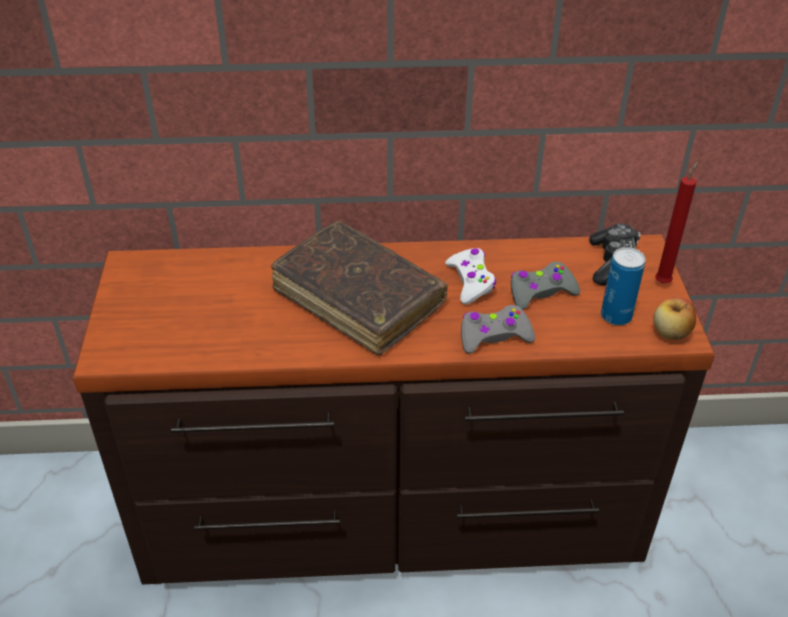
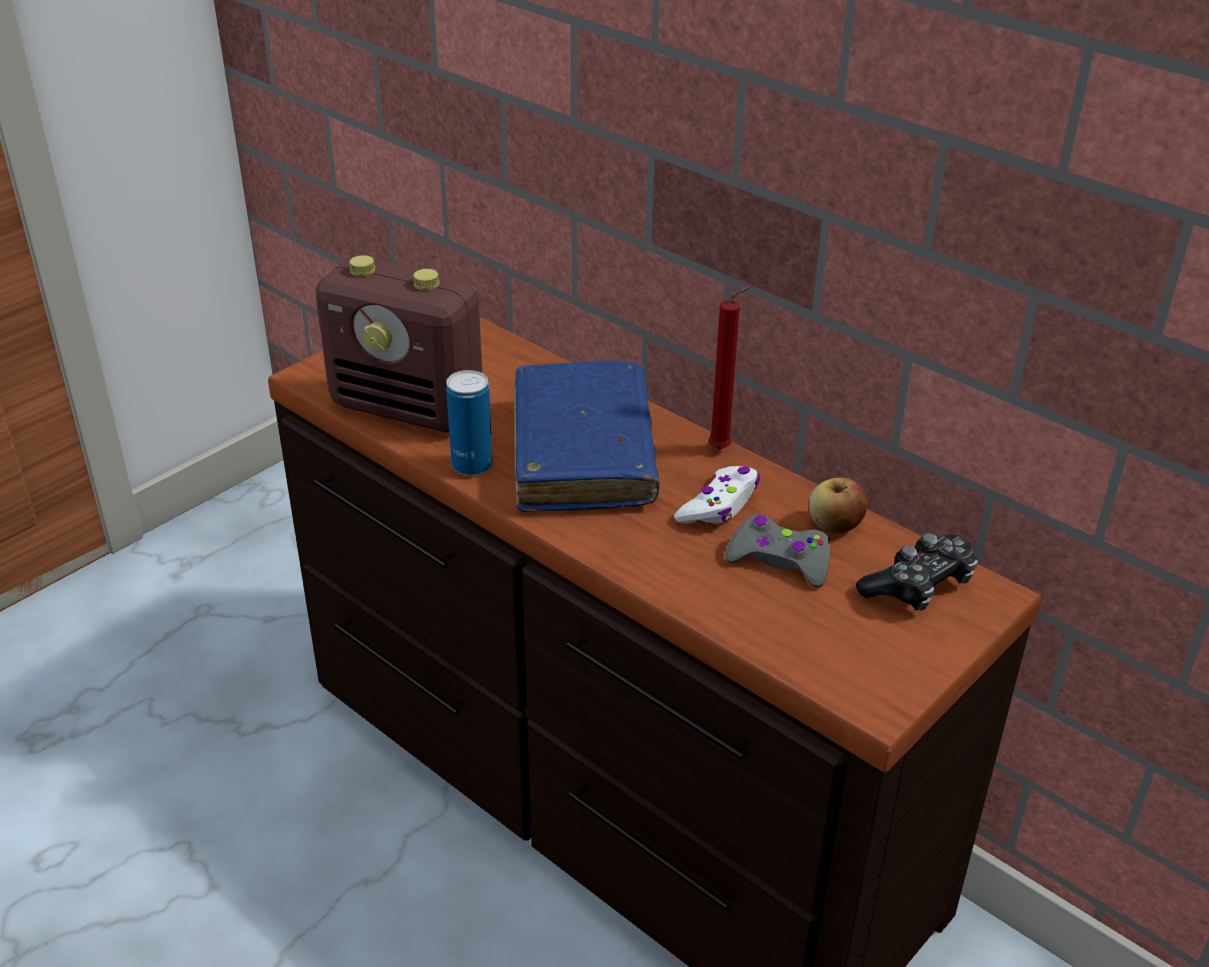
camera: 45 degrees right, 5 degrees down
brown book [271,221,447,355] -> blue book [514,361,660,512]
grey game controller [461,305,535,354] -> none
can [601,247,646,325] -> can moved to [446,370,493,476]
apple [653,298,696,340] -> apple moved to [809,478,868,534]
red candle [655,161,699,283] -> red candle moved to [708,286,752,450]
none -> radio [315,255,482,432]

